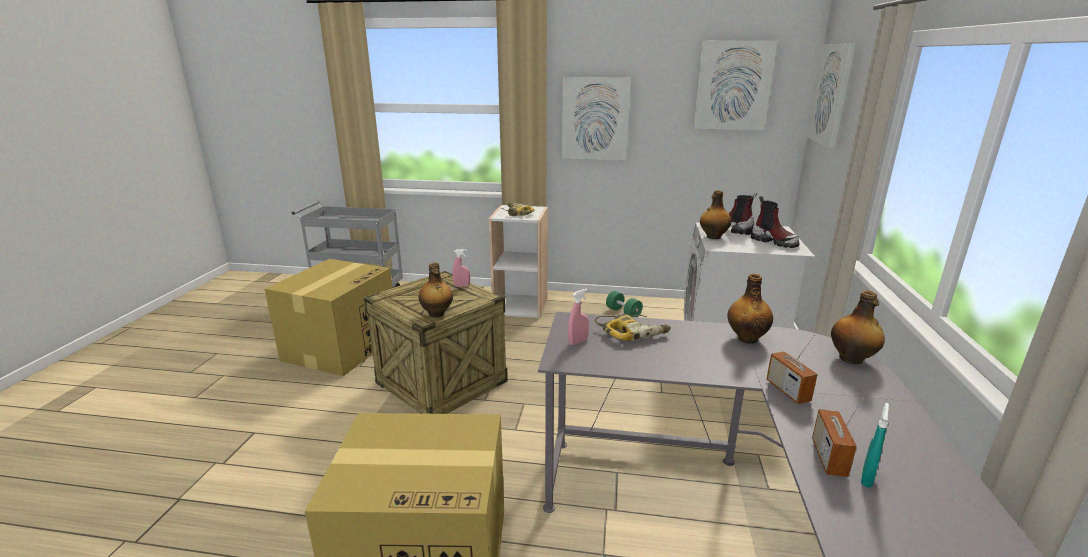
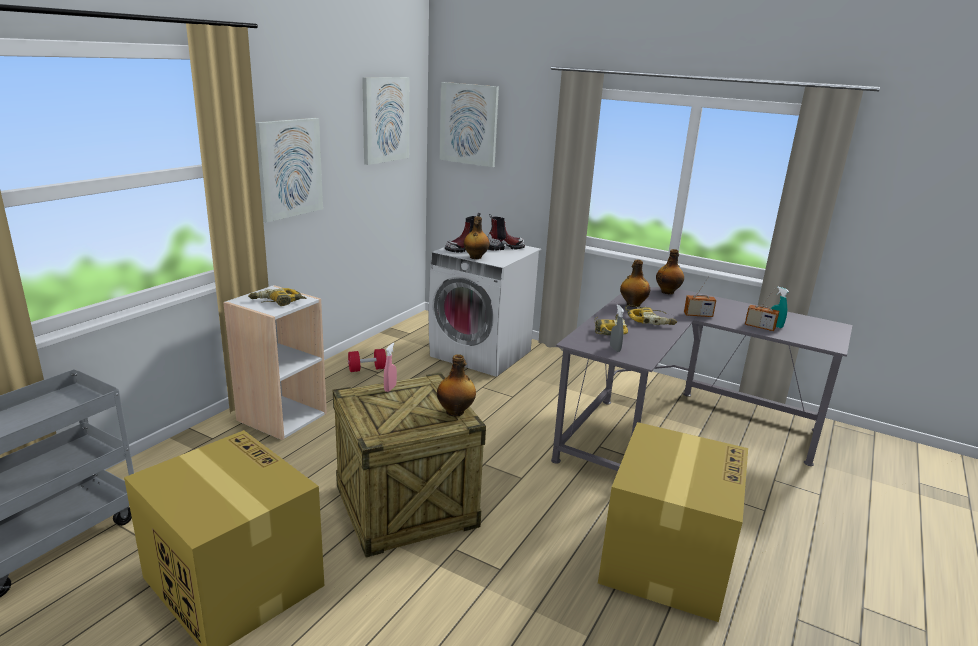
camera: 70 degrees left, 0 degrees up
pink spray bottle [568,289,589,345] -> grey spray bottle [610,305,624,352]
green dumbbell [606,291,643,317] -> red dumbbell [348,349,386,372]
none -> power drill [625,305,677,325]

